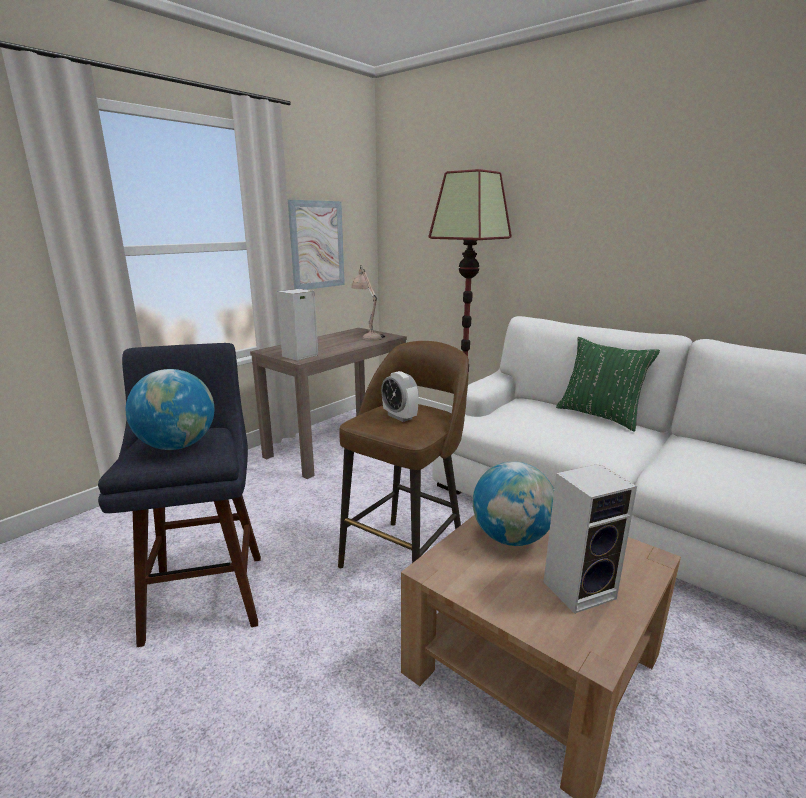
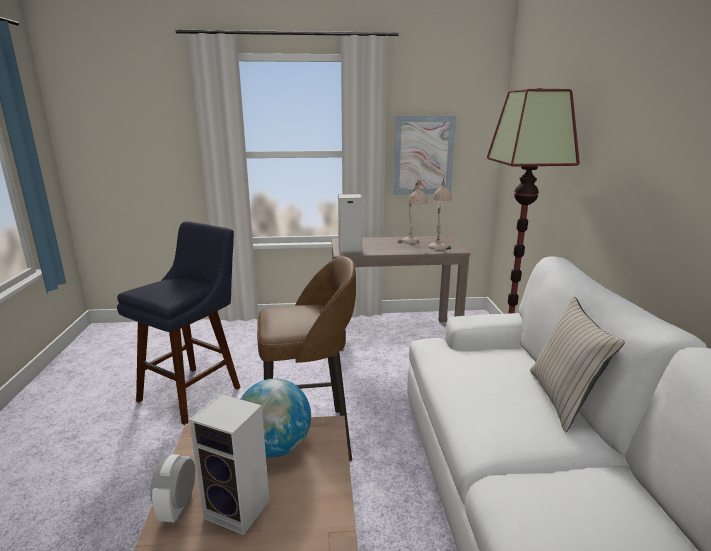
camera: 45 degrees right, 0 degrees up
globe [126,369,214,450] -> none
alarm clock [381,371,419,422] -> alarm clock moved to [150,454,195,522]
green pillow [556,337,660,432] -> beige pillow [530,297,625,432]
none -> beige table lamp [398,180,428,244]

